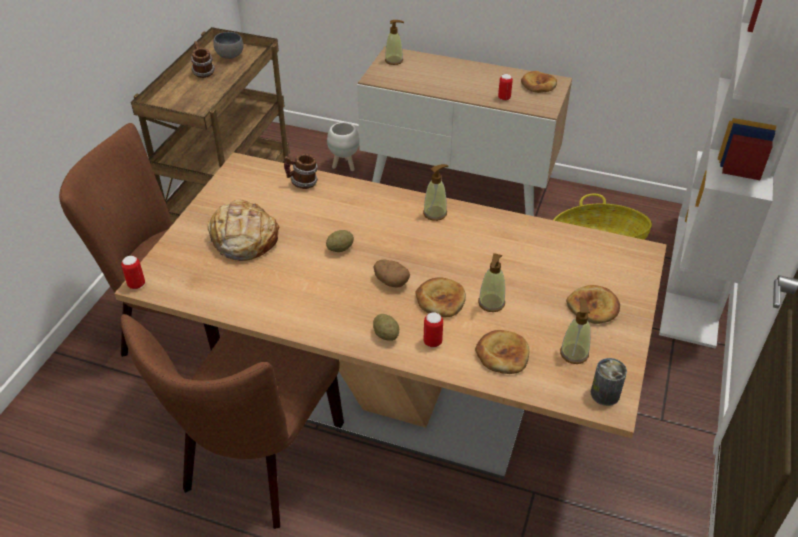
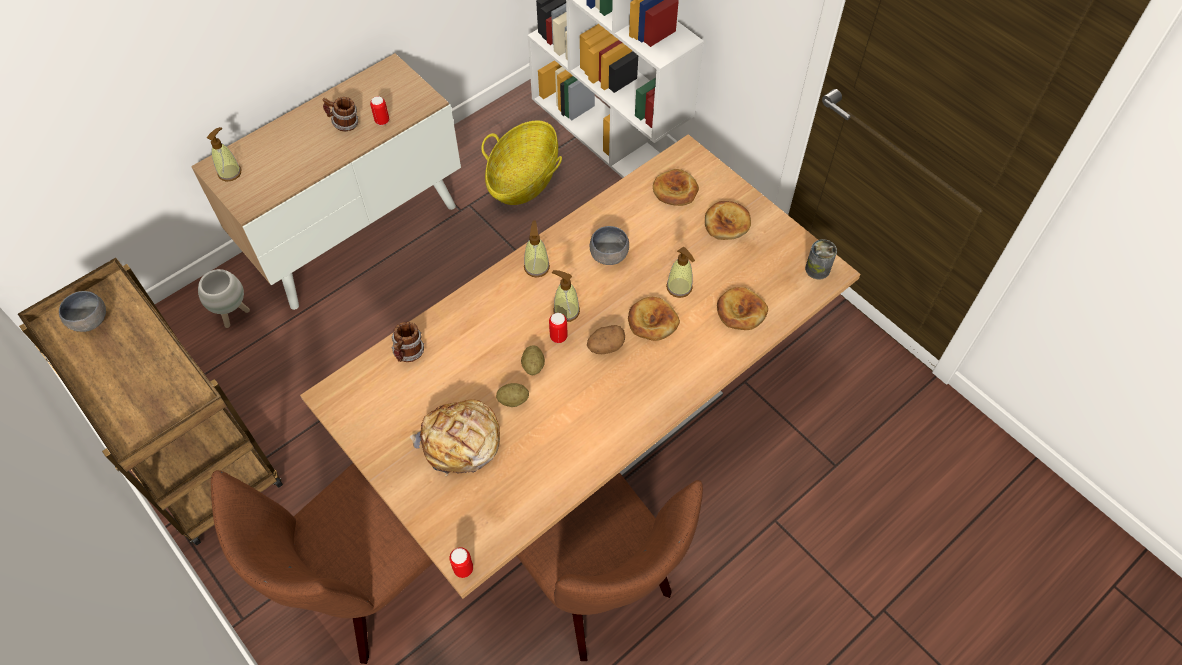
camera: 60 degrees left, 15 degrees up
mug [191,41,215,78] -> mug moved to [322,97,358,132]
potato [373,314,399,341] -> potato moved to [496,383,529,407]
can [424,312,443,348] -> can moved to [549,313,568,343]
bread [521,71,557,93] -> bread moved to [653,169,699,206]
soap dispenser [560,297,590,364] -> soap dispenser moved to [552,270,580,322]
none -> grey bowl [590,226,629,265]

